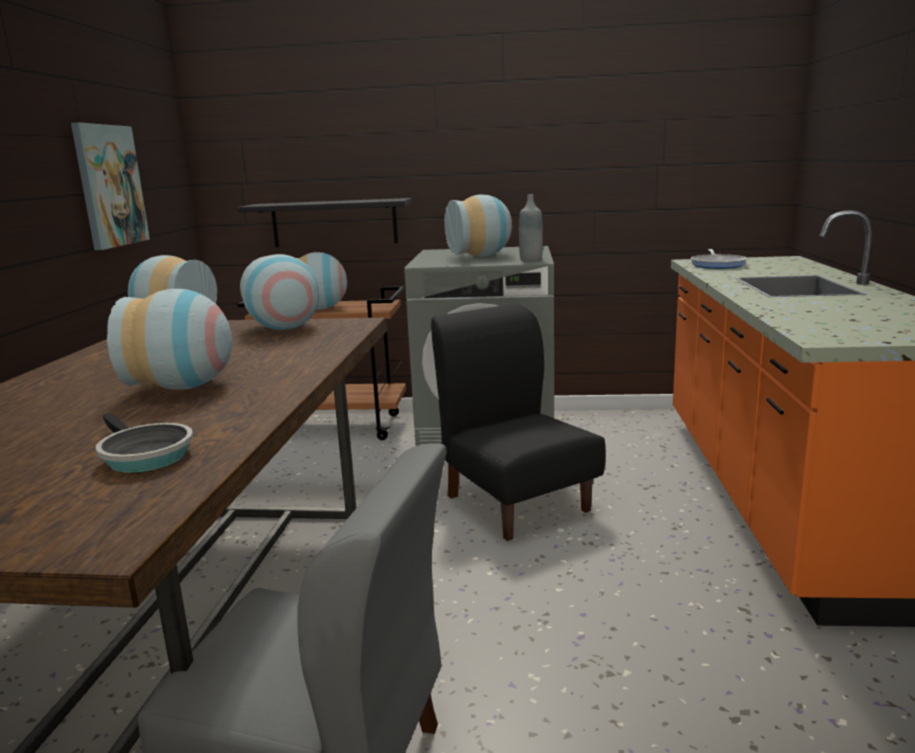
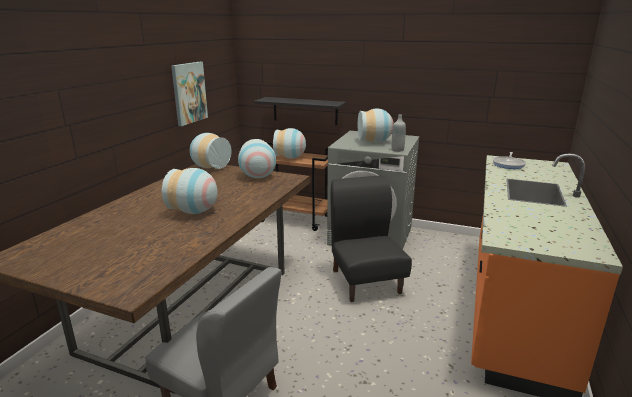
camera: 15 degrees right, 5 degrees up
frying pan [96,412,193,473] -> none

